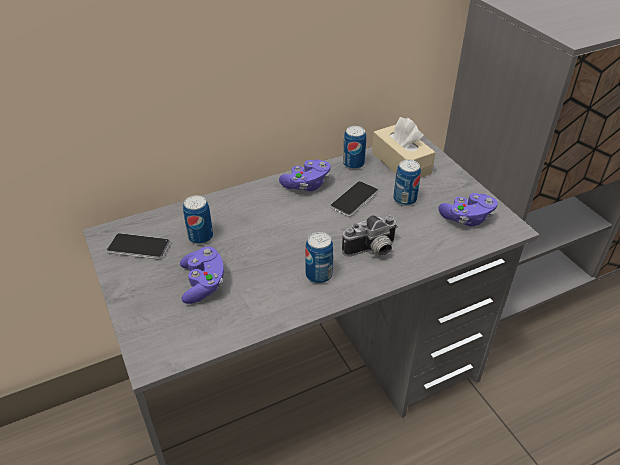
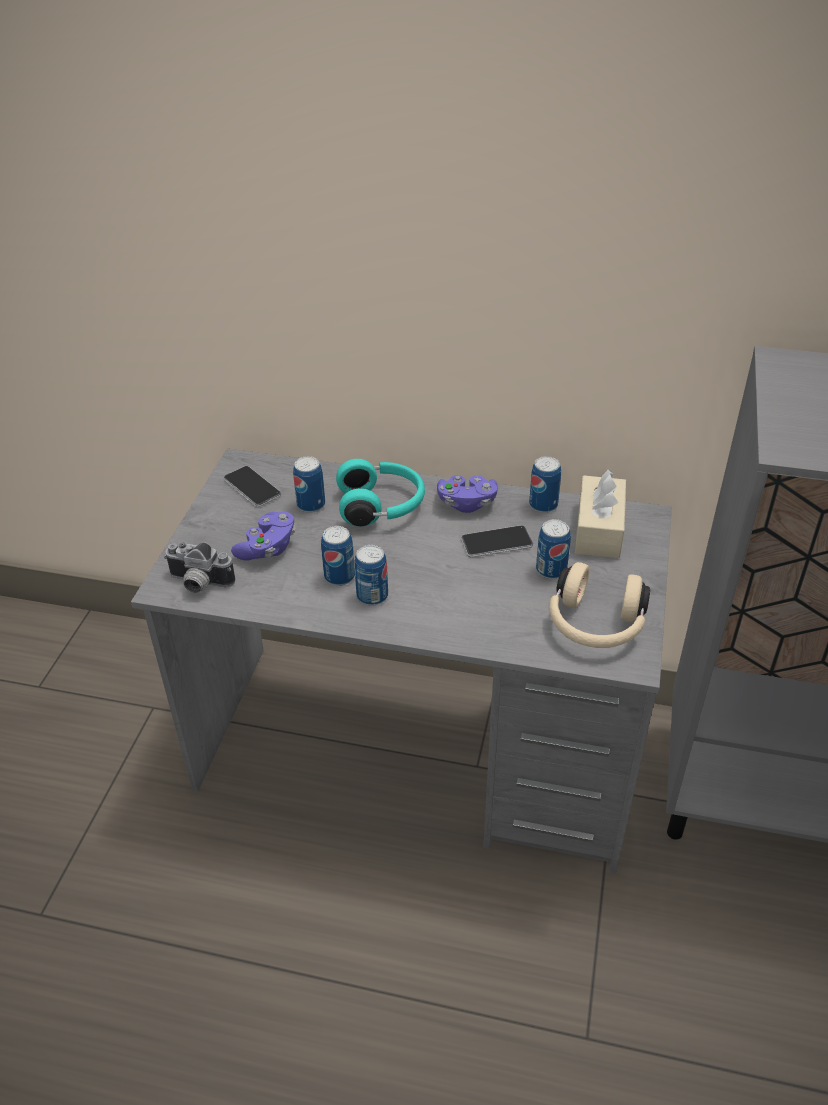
camera: 40 degrees right, 0 degrees up
camera [342,215,398,257] -> camera moved to [164,542,235,593]
purple game controller [439,193,498,227] -> beige headphones [549,562,650,648]
none -> can [321,526,355,586]
none -> turquoise headphones [336,459,425,527]

